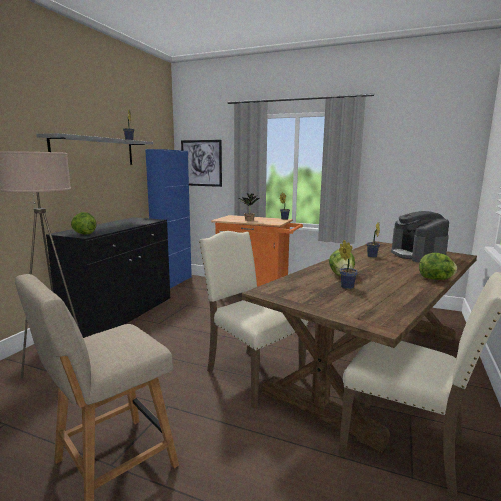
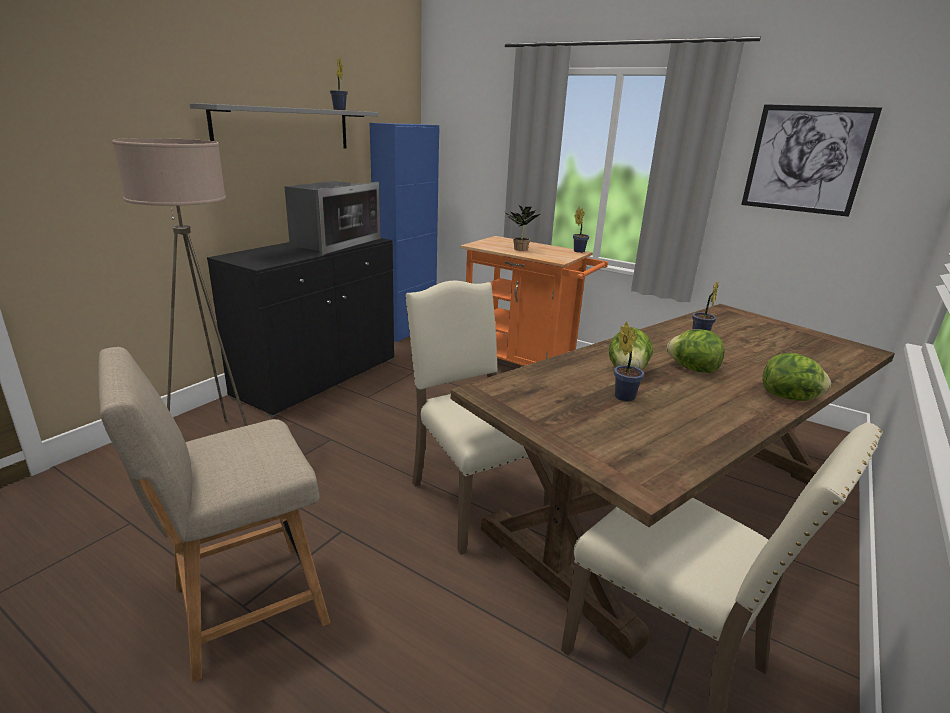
camera: 10 degrees right, 10 degrees up
lettuce [71,212,97,234] -> lettuce moved to [667,329,725,373]
picture [181,140,222,187] -> picture moved to [741,104,882,217]
coffee machine [391,211,449,263] -> none
none -> microwave [284,181,380,255]

